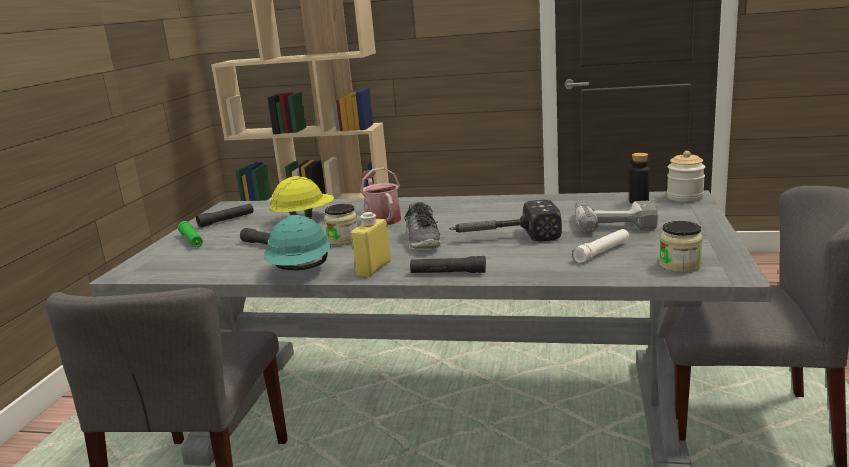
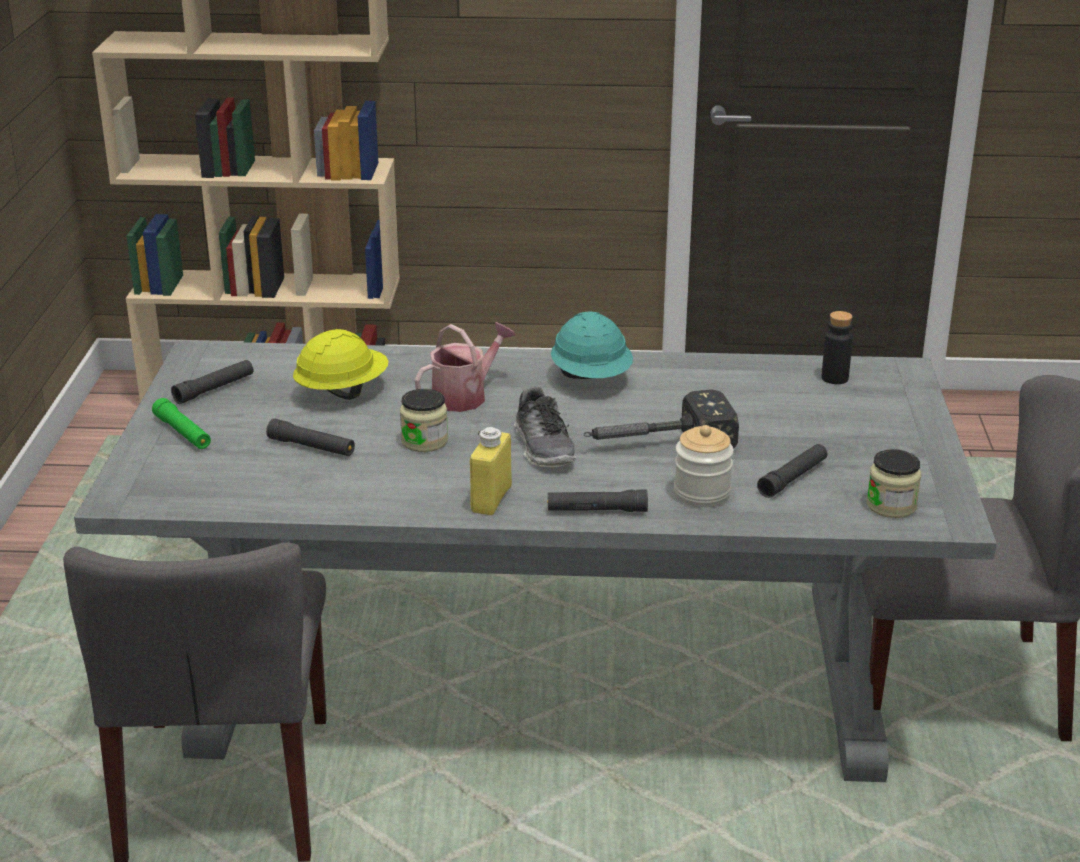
camera: 10 degrees left, 10 degrees up
turquoise hard hat [263,215,331,270] -> turquoise hard hat moved to [551,312,633,379]
watering can [360,167,401,225] -> watering can turned 75 degrees clockwise [415,322,516,412]
white flashlight [572,229,629,263] -> black flashlight [757,444,827,498]
power drill [575,201,658,232] -> none
jar [667,151,705,202] -> jar moved to [674,425,734,507]

